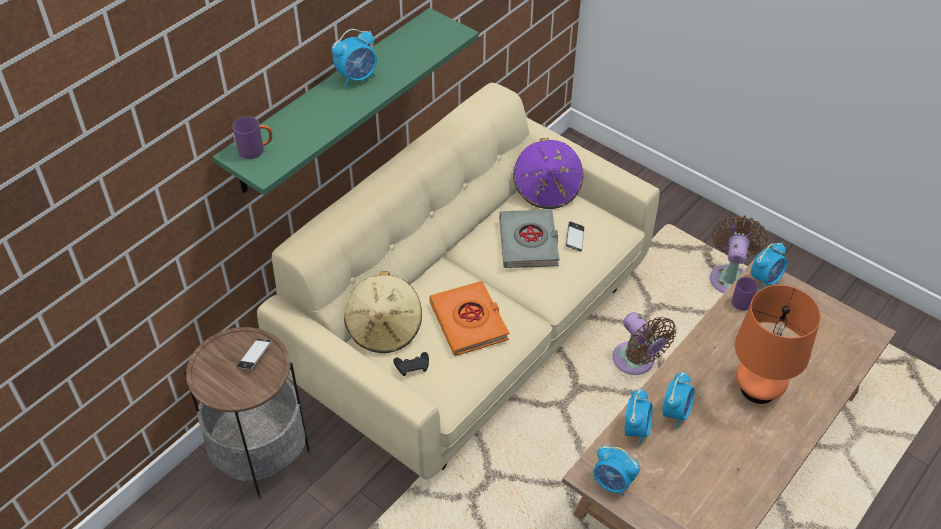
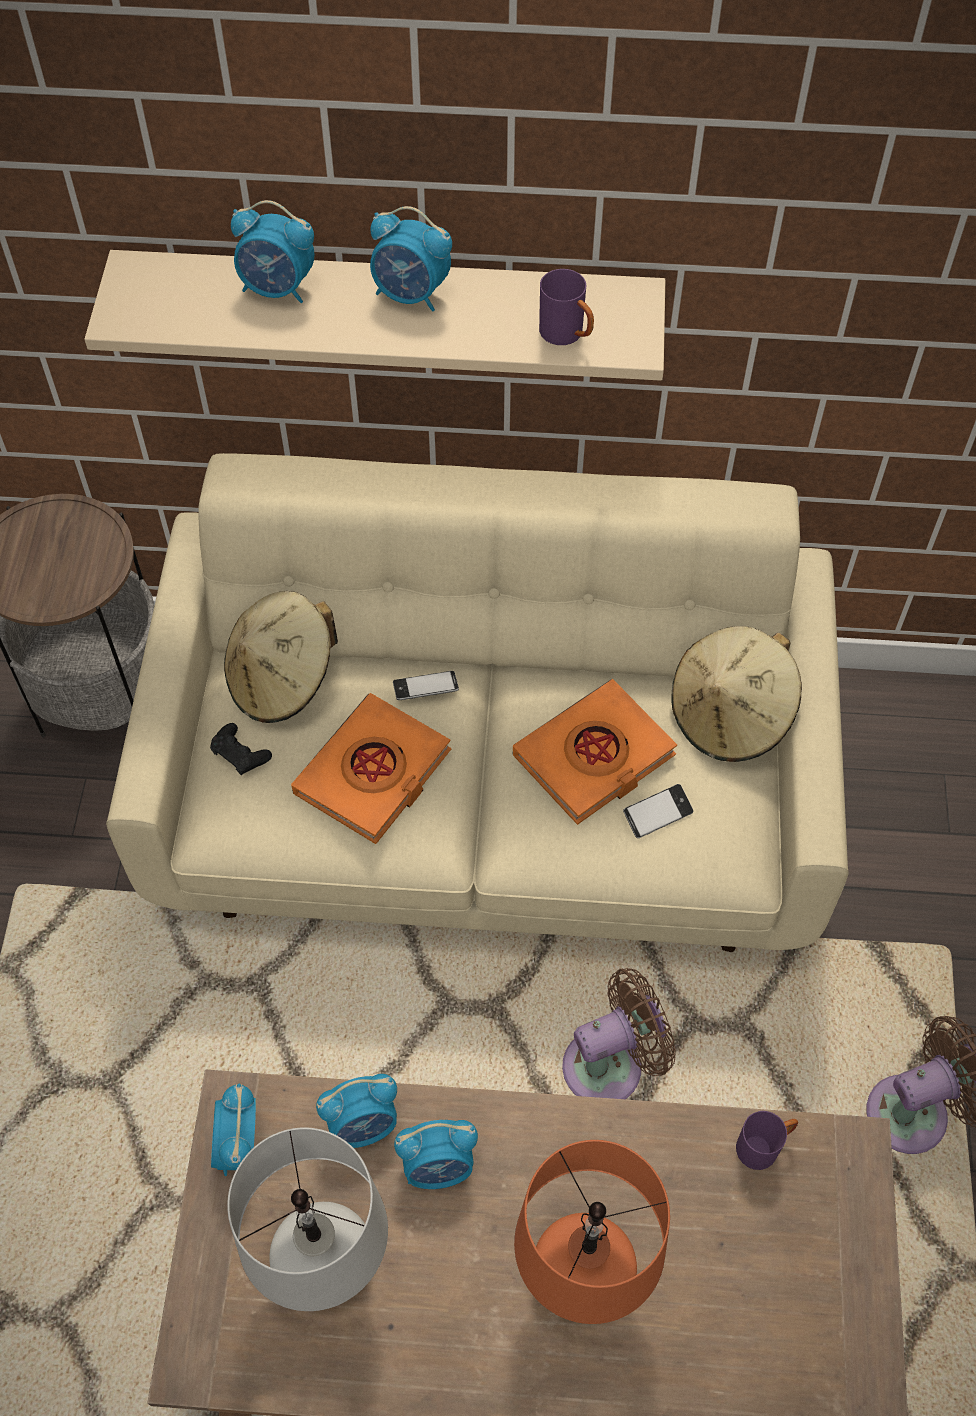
camera: 55 degrees right, 10 degrees up
green shelf [213,8,479,196] -> beige shelf [85,250,665,381]
purple mug [233,116,273,159] -> purple mug moved to [539,269,594,345]
phone [236,339,272,370] -> phone moved to [393,671,459,700]
grey book [499,210,559,268] -> orange book [513,679,677,825]
purple hat [513,138,583,209] -> beige hat [671,626,802,762]
brown fan [613,312,676,375] -> brown fan turned 135 degrees counterclockwise [562,968,676,1099]
alarm clock [751,242,787,290] -> alarm clock moved to [231,200,315,303]
none -> white table lamp [227,1127,388,1311]

